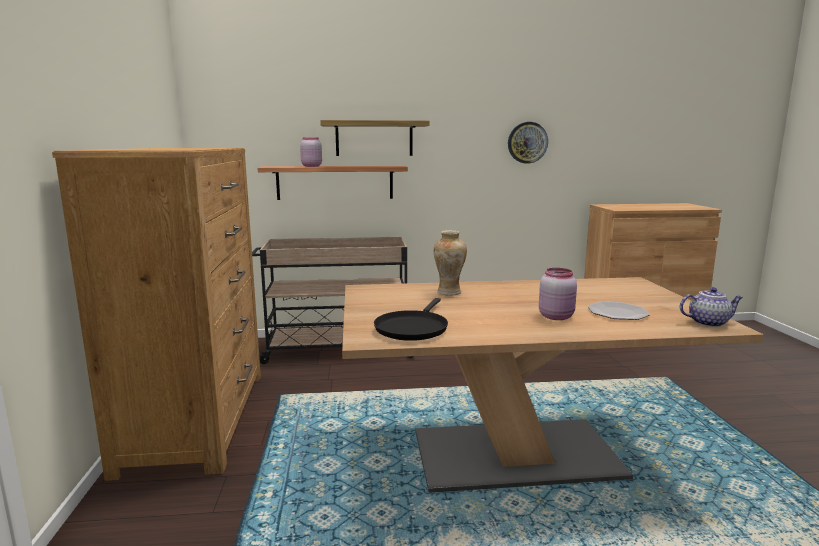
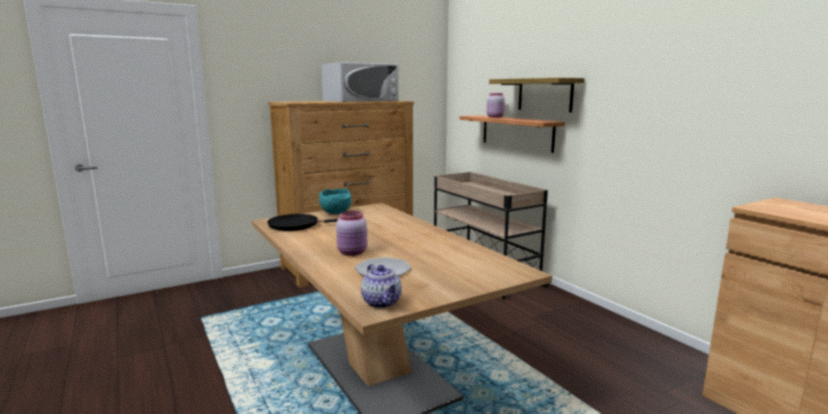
camera: 65 degrees right, 0 degrees up
vase [434,230,467,296] -> none
wall clock [508,122,548,164] -> none
none -> turquoise bowl [319,188,351,214]
none -> white microwave [321,62,398,102]

